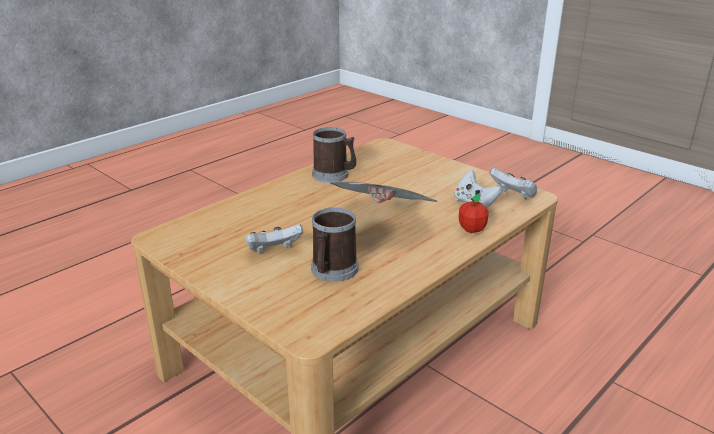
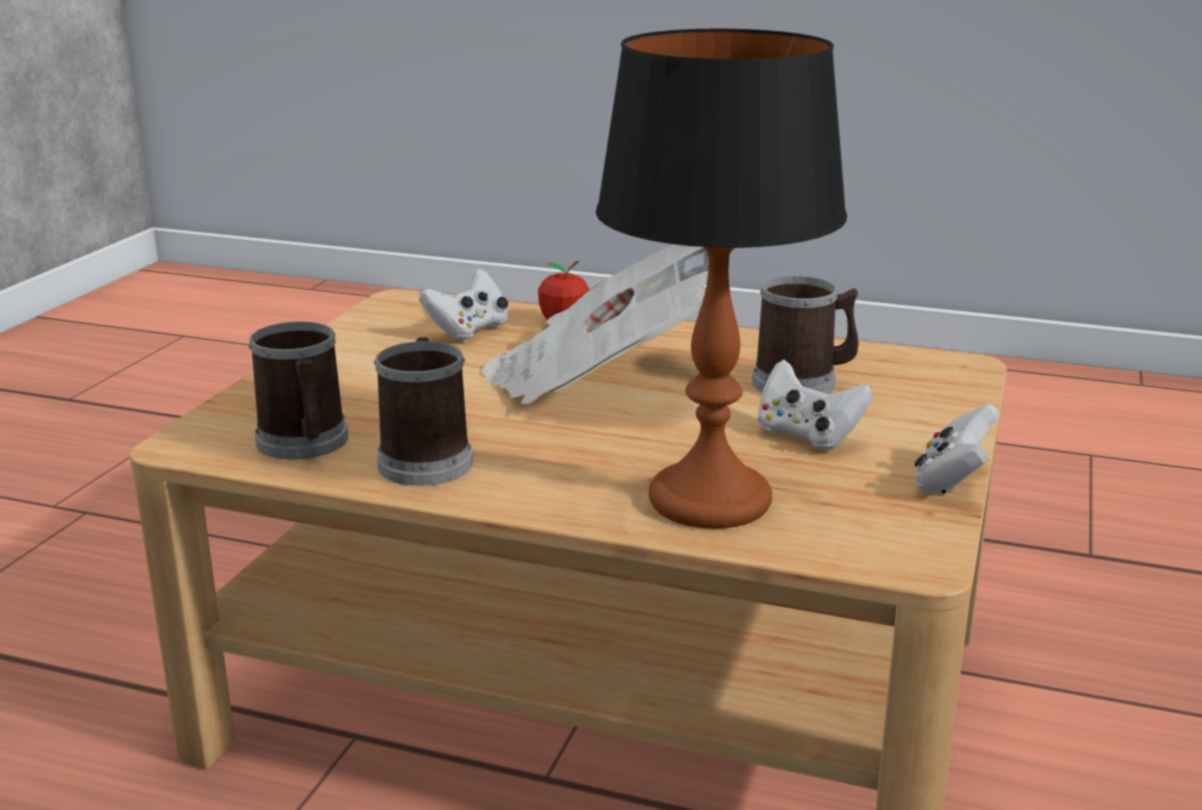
camera: 115 degrees left, 5 degrees down
white game controller [490,168,537,199] -> white game controller moved to [915,404,999,494]
none -> mug [248,322,348,460]
none -> table lamp [596,29,847,529]

